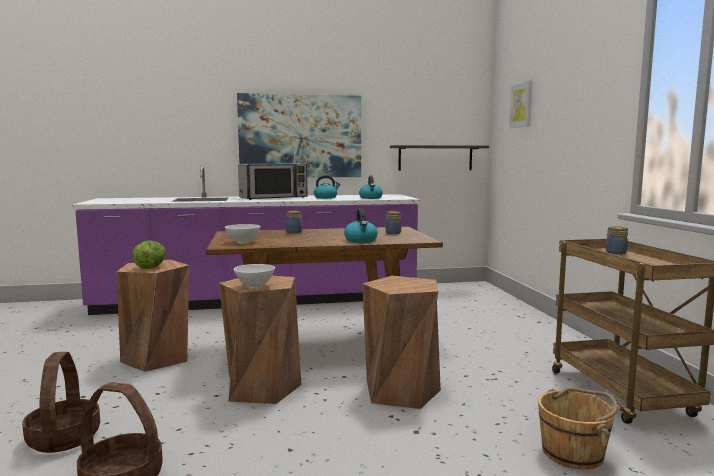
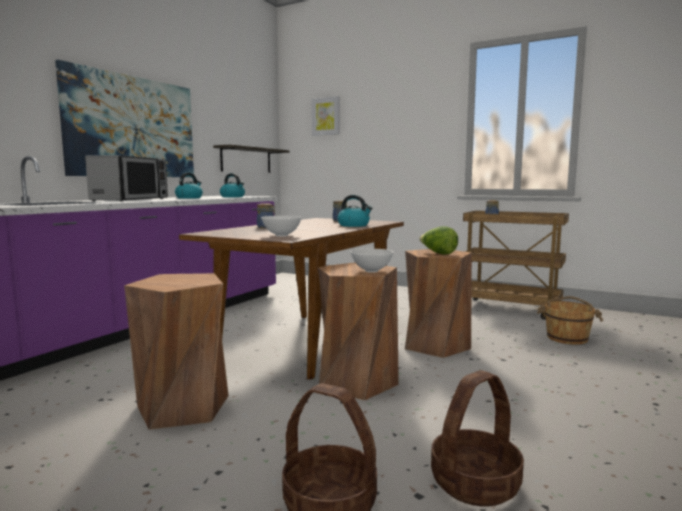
camera: 50 degrees left, 0 degrees up
lettuce [132,240,166,269] -> lettuce moved to [419,226,458,255]

